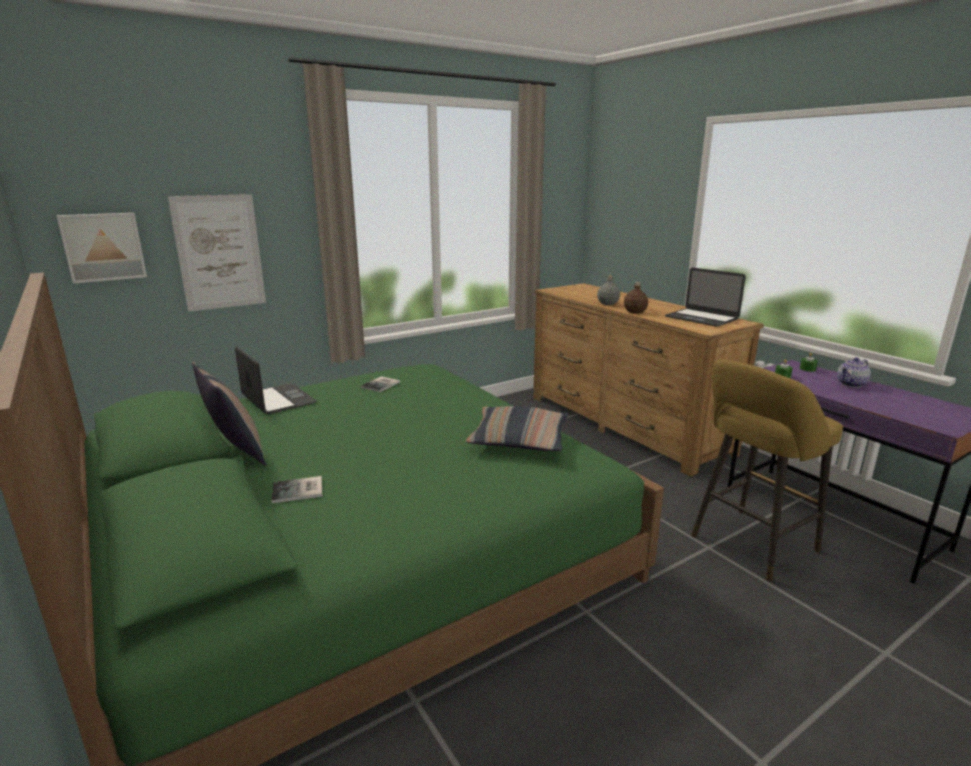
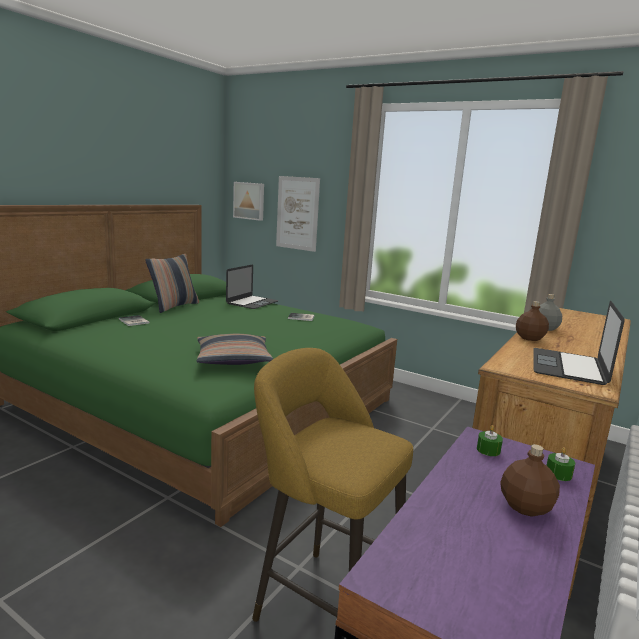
camera: 65 degrees right, 5 degrees down
teapot [837,357,871,388] -> brown bottle [500,444,560,517]

